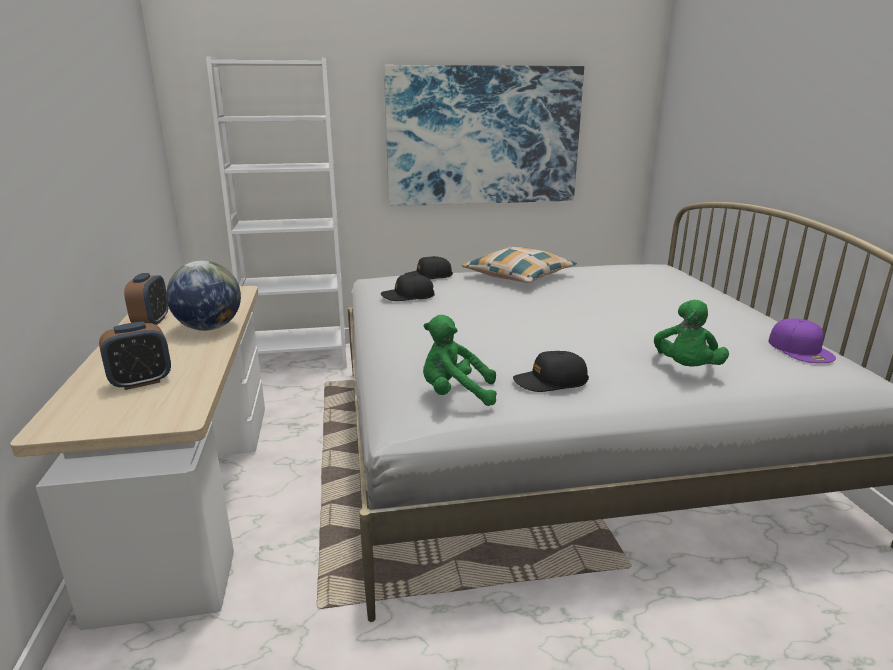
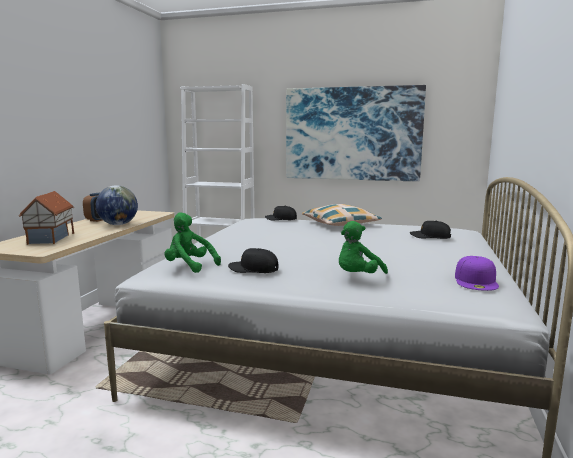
camera: 25 degrees right, 10 degrees down
alarm clock [99,322,171,390] -> toy house [19,191,74,245]
black cap [381,274,435,301] -> black cap moved to [410,221,451,239]

